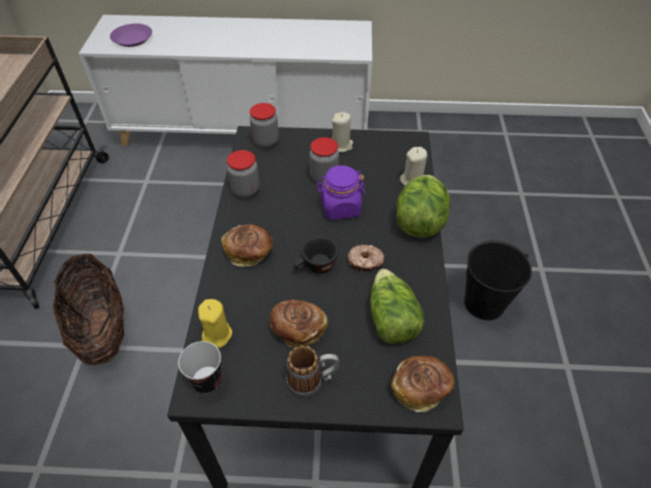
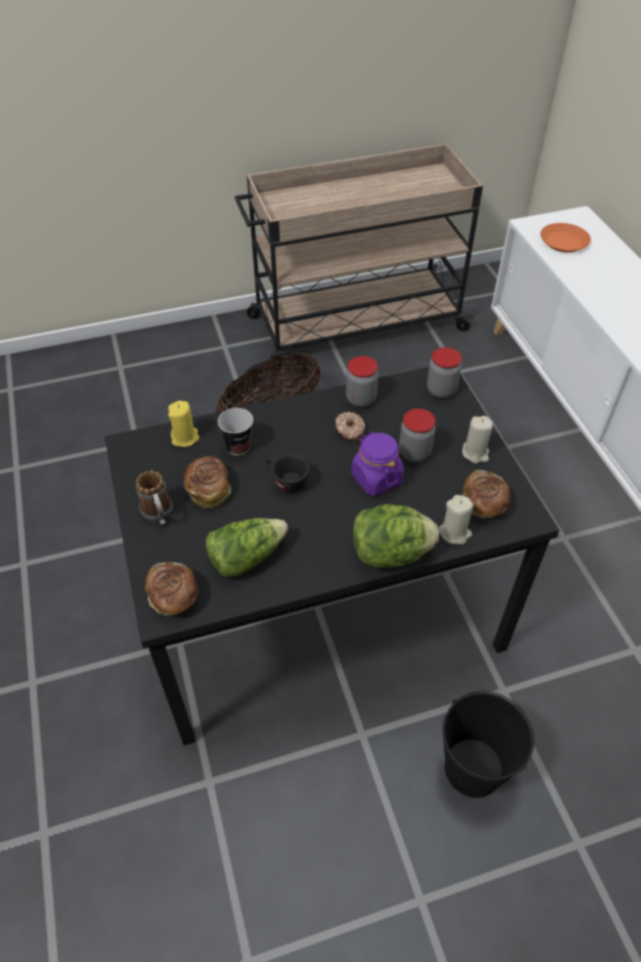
camera: 70 degrees right, 0 degrees up
purple plate [110,23,152,47] -> orange plate [540,223,591,252]
cup [178,341,222,394] -> cup moved to [218,408,253,456]
bread [221,224,273,267] -> bread moved to [462,470,511,518]
donut [348,244,385,272] -> donut moved to [335,412,365,441]

